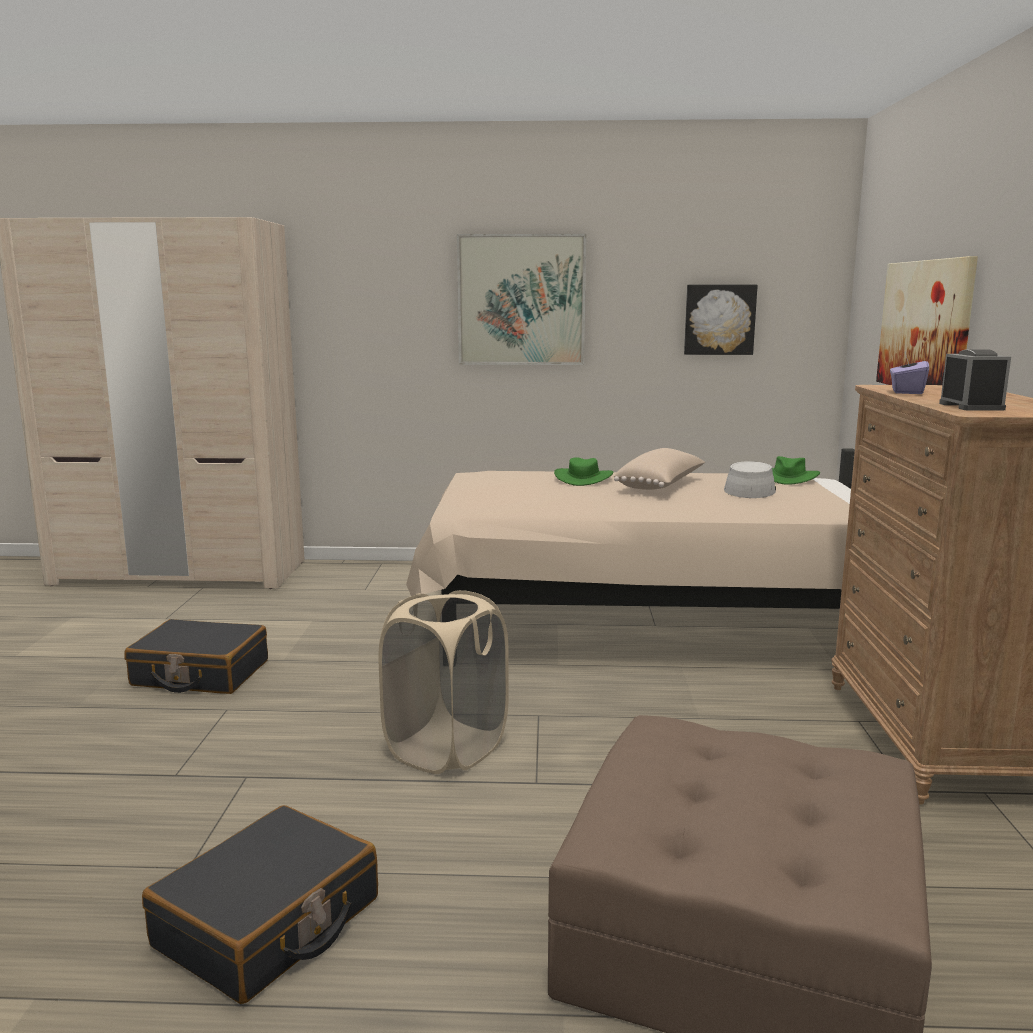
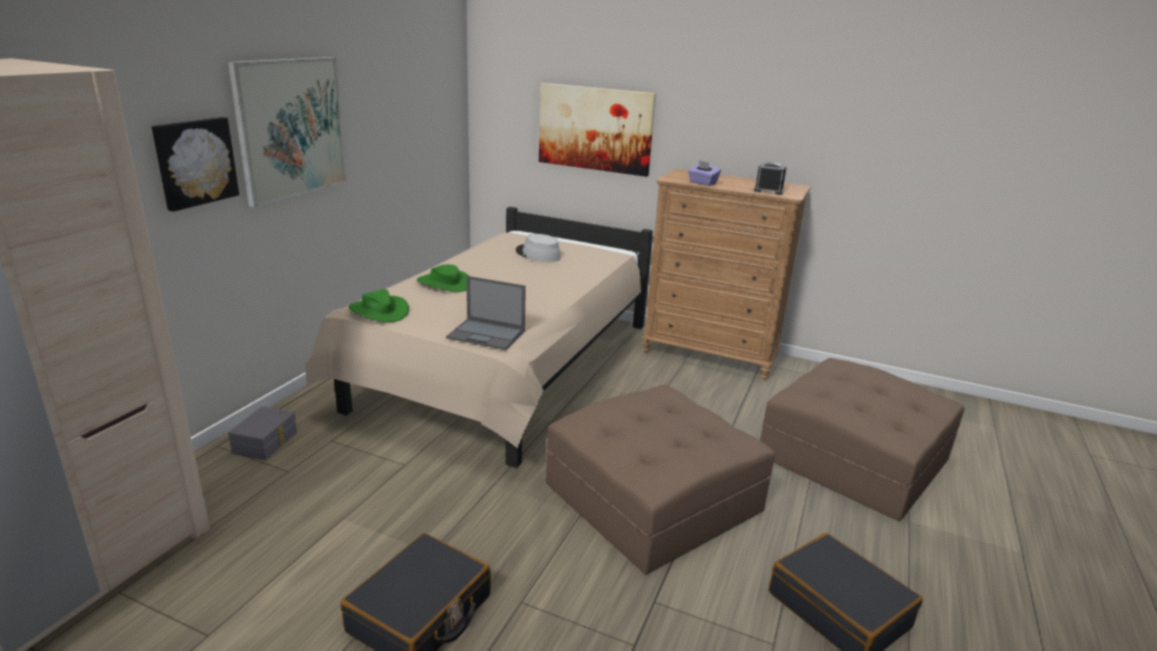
camera: 70 degrees left, 10 degrees up
beige laundry basket [379,590,509,774] -> brown ottoman [546,385,775,574]
beige pillow [614,448,705,490] -> none
picture [684,285,758,355] -> picture moved to [152,117,239,212]
green hat [772,456,820,485] -> green hat moved to [349,289,409,322]
none -> grey storage box [228,406,297,460]
none -> laptop [446,276,526,350]

